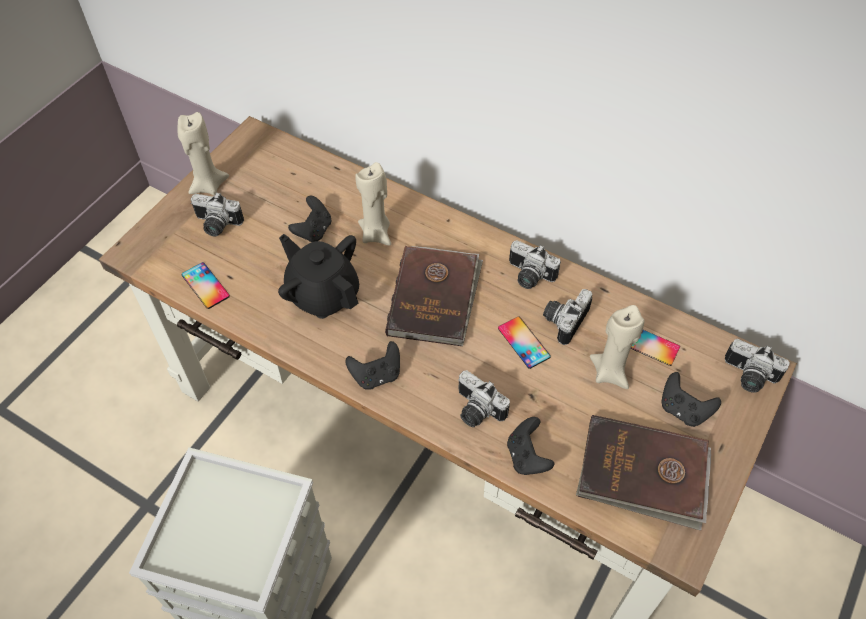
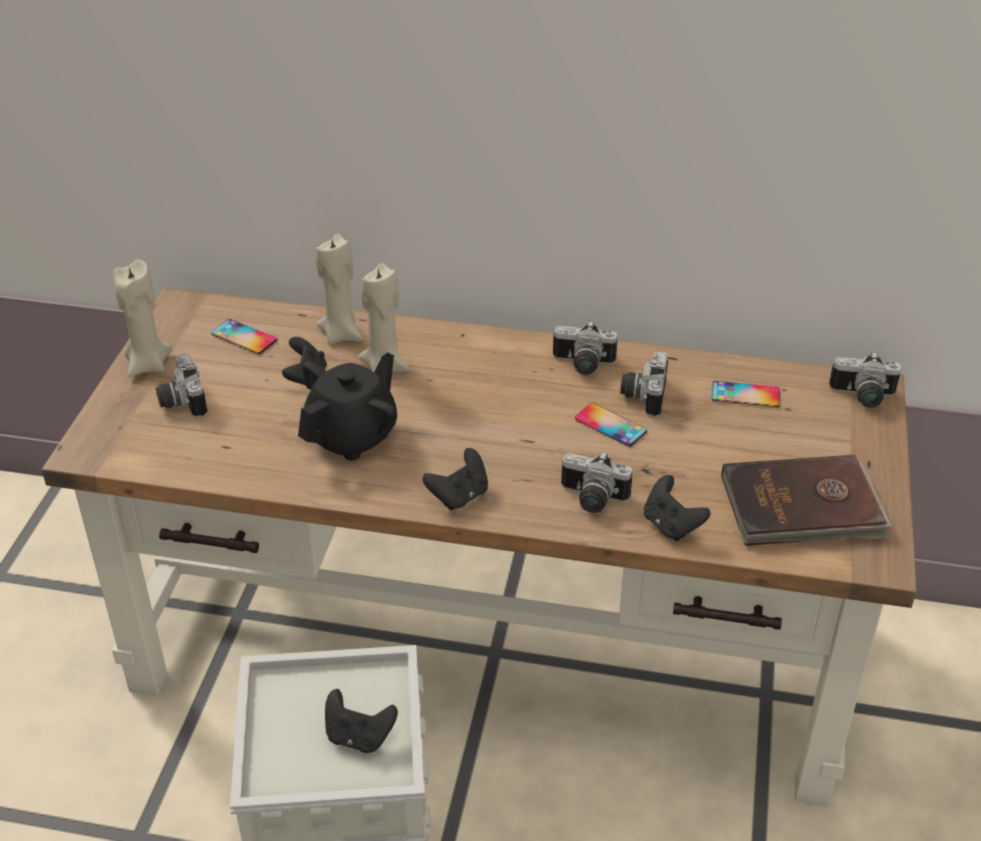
camera: 20 degrees left, 15 degrees down
phone [182,262,230,309] -> phone moved to [211,319,277,354]
camera [191,192,244,237] -> camera turned 75 degrees clockwise [156,353,207,418]
black teapot [278,234,359,319] -> black teapot turned 105 degrees clockwise [298,352,397,461]
brown book [385,246,483,346] -> none
beige candle [590,305,645,389] -> beige candle moved to [316,234,363,345]
black game controller [661,372,721,427] -> black game controller moved to [325,689,398,753]

